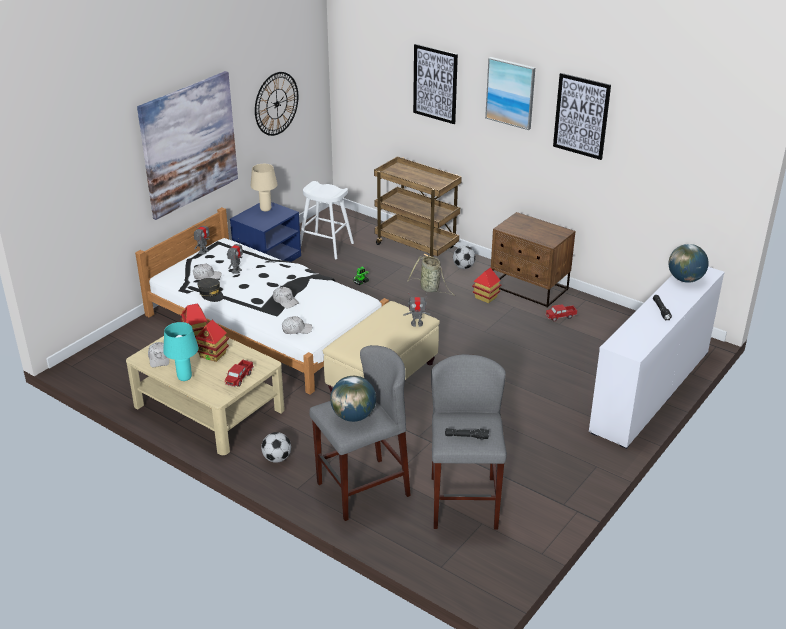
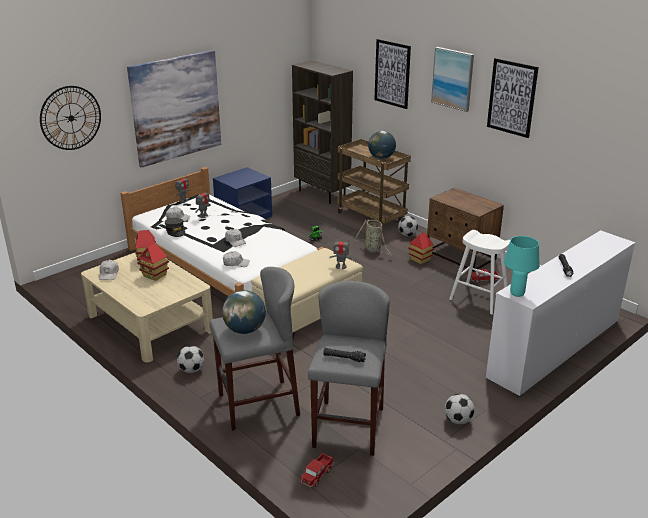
camera: 10 degrees right, 5 degrees down
turquoise table lamp [163,322,199,381] -> turquoise table lamp moved to [504,236,540,297]
toy truck [225,359,254,387] -> toy truck moved to [301,453,334,487]
beige table lamp [251,164,278,211] -> none
wall clock [255,72,298,136] -> wall clock moved to [40,86,101,150]
white stool [300,181,354,259] -> white stool moved to [449,230,510,314]
globe [669,244,709,283] -> globe moved to [368,131,396,159]
none -> brown bookcase [292,60,353,204]
none -> football [445,394,475,425]

